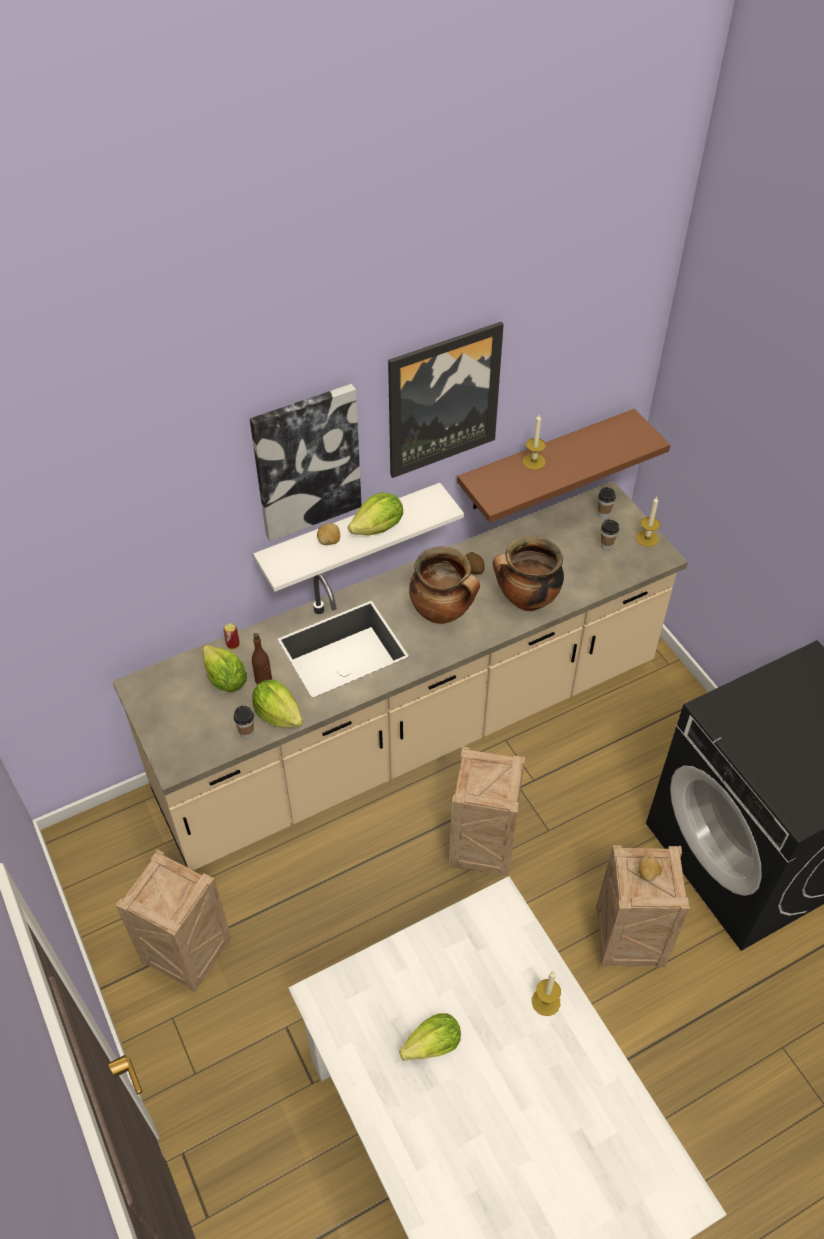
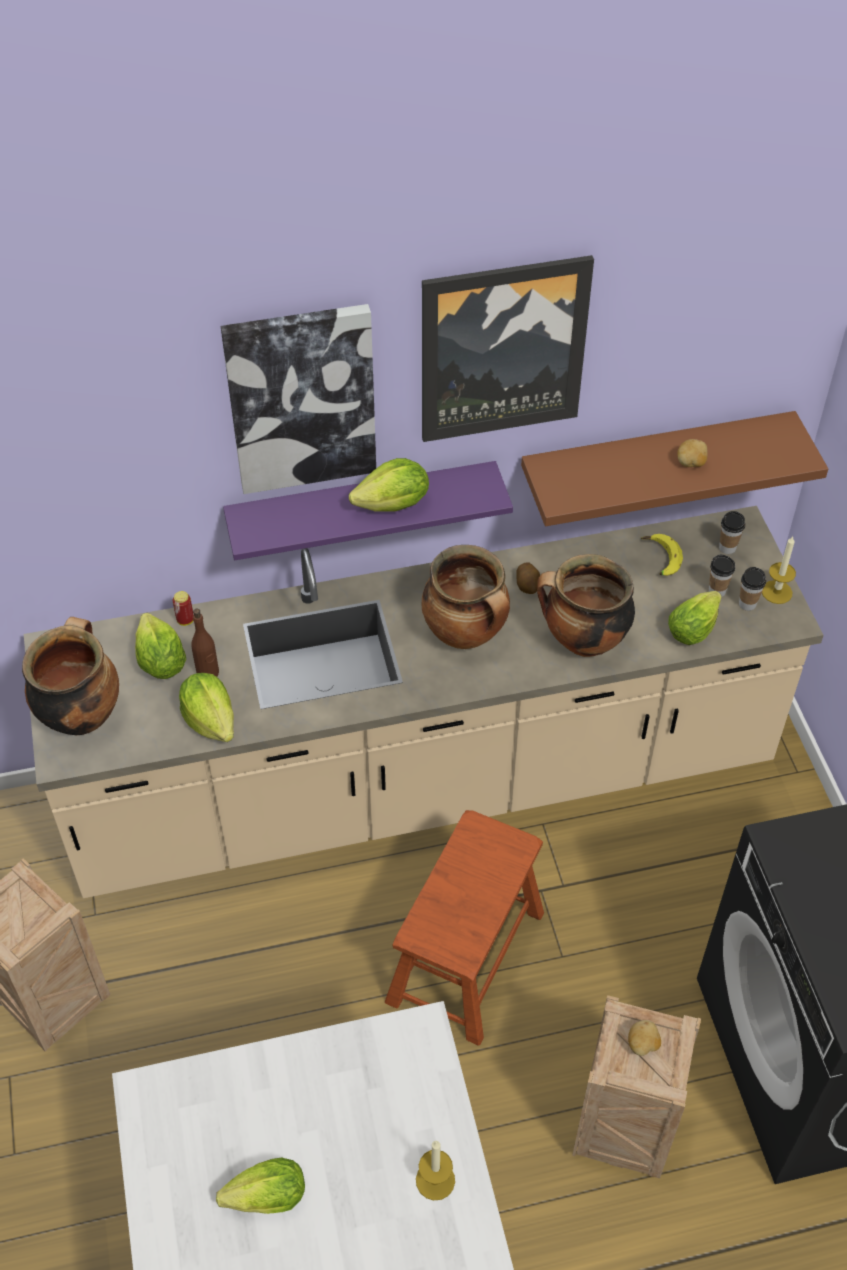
camera: 15 degrees right, 0 degrees up
cup [234,706,254,739] -> cup moved to [739,567,766,611]
white shelf [253,483,464,592] -> purple shelf [223,461,513,560]
potato [317,523,340,545] -> potato moved to [677,439,707,467]
crate [449,747,525,876] -> brown stool [385,810,544,1046]
candle [522,415,546,470] -> none
none -> cooking pot [22,617,119,735]
none -> banana [641,534,683,576]
none -> lettuce [668,591,722,645]

